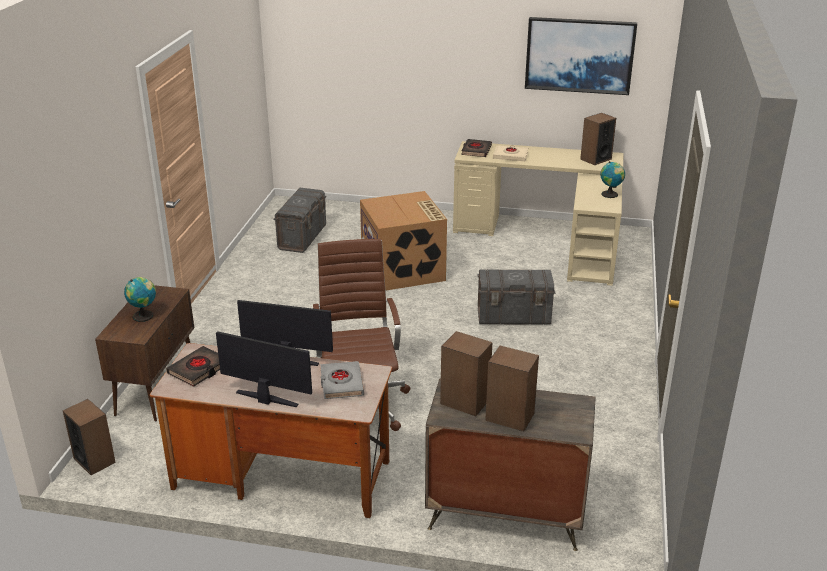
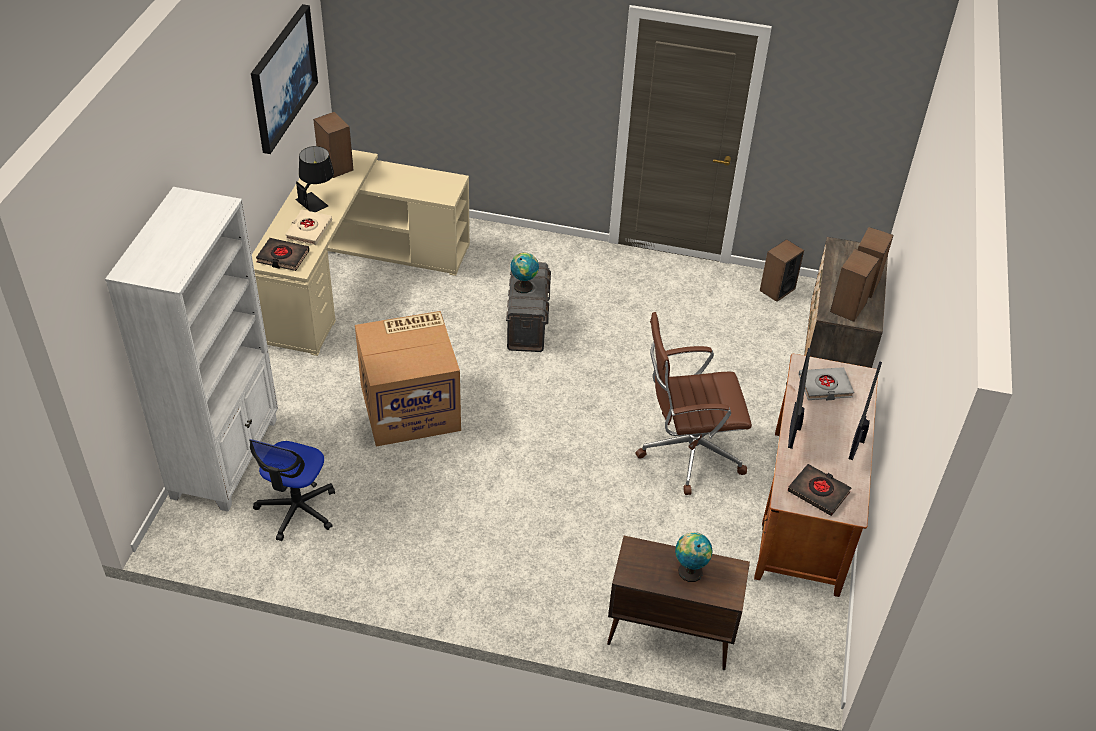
camera: 90 degrees left, 15 degrees up
speaker [63,399,116,475] -> speaker moved to [760,239,804,302]
grey storage box [274,188,326,253] -> office chair [249,439,335,541]
globe [600,161,625,198] -> globe moved to [510,252,539,293]
none -> white bookcase [105,187,278,511]
none -> black table lamp [295,146,334,212]

